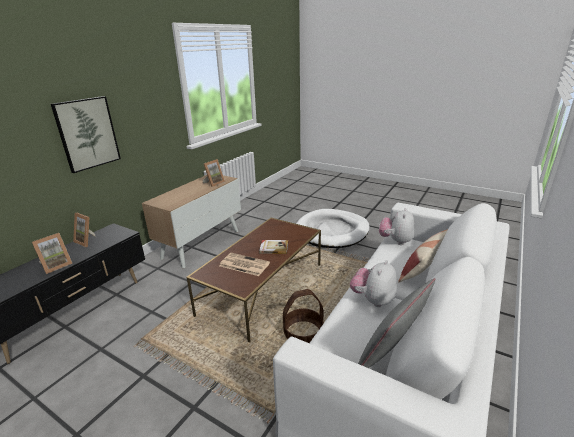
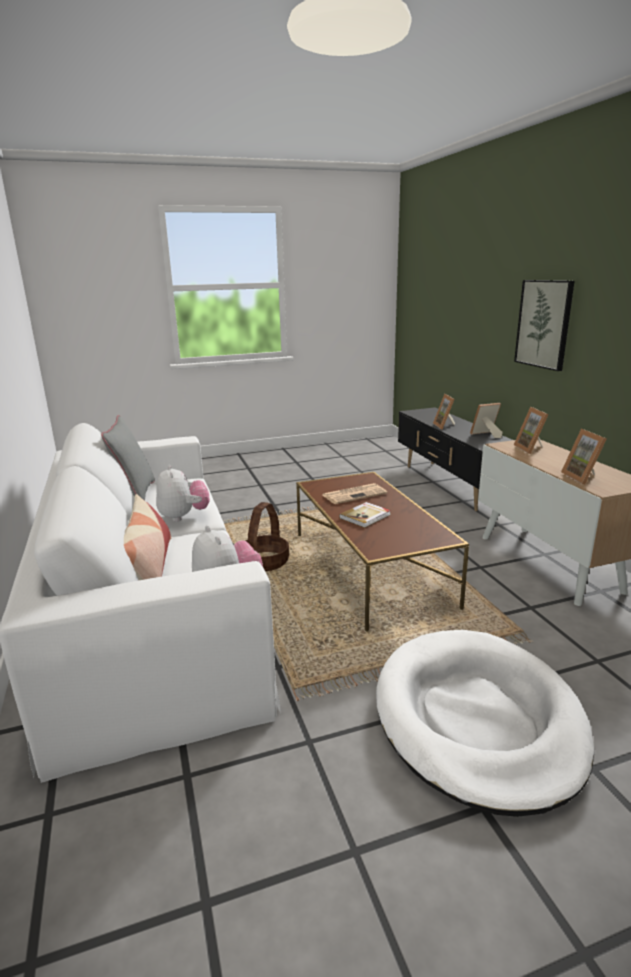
camera: 130 degrees right, 5 degrees down
none -> picture frame [514,407,549,454]

